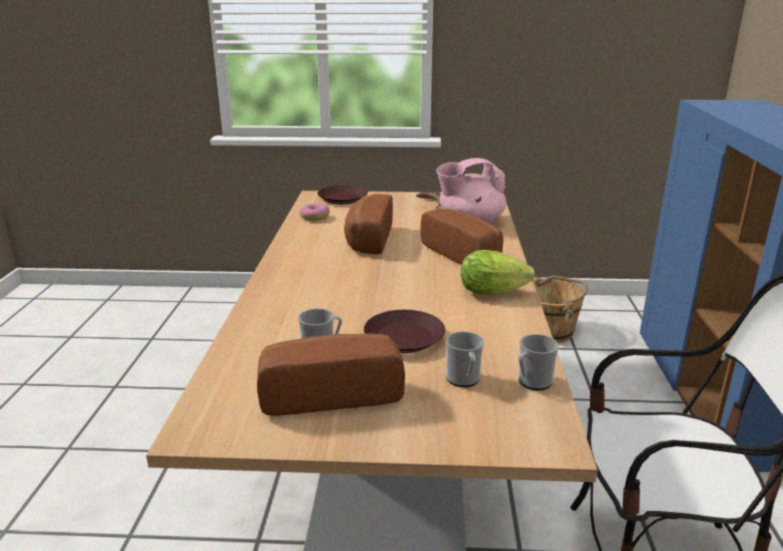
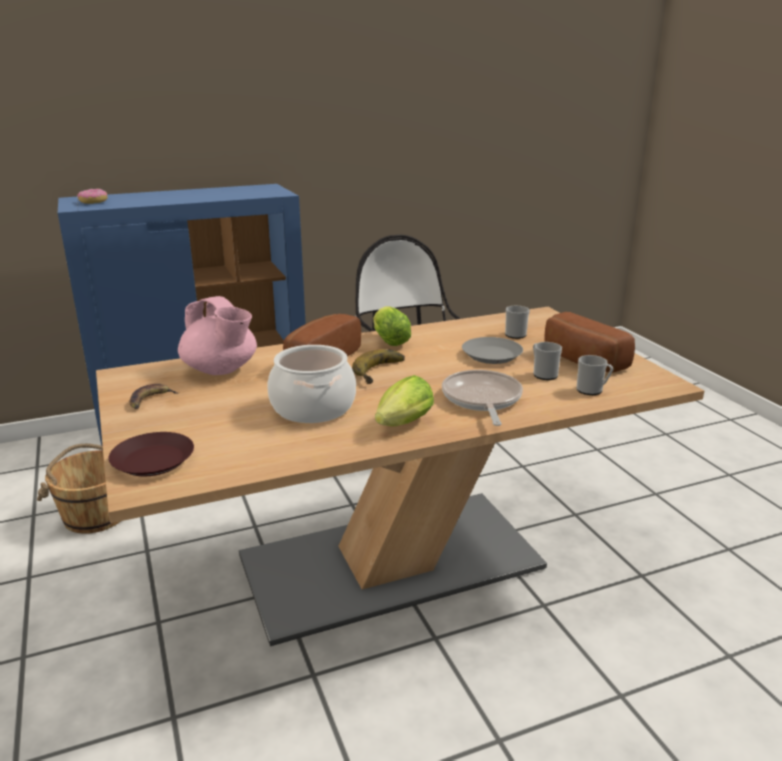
camera: 115 degrees left, 0 degrees up
donut [300,203,330,221] -> donut moved to [77,189,107,204]
bread [344,194,393,254] -> cooking pot [267,345,356,423]
brown plate [364,310,445,353] -> grey plate [462,337,523,364]
mug [518,334,559,390] -> mug moved to [576,355,613,395]
none -> banana [352,349,405,384]
none -> lettuce [375,375,434,426]
none -> frying pan [442,370,523,426]

